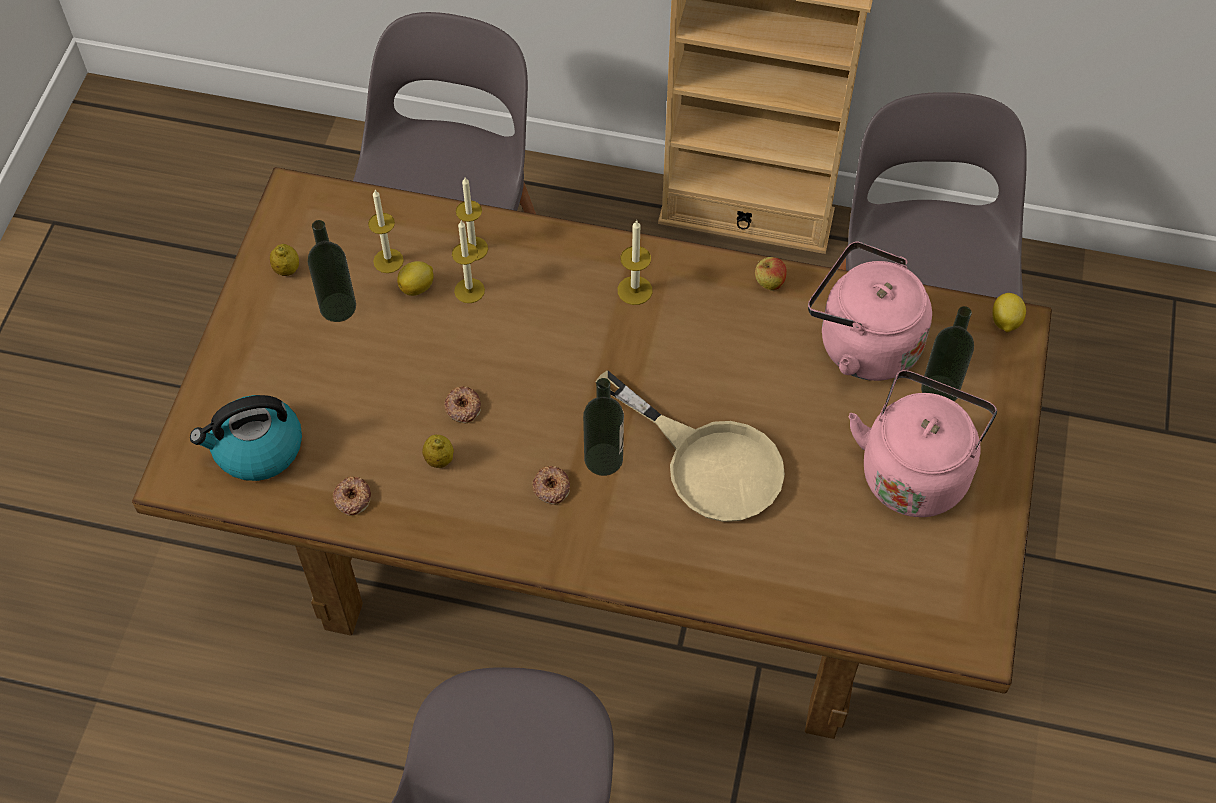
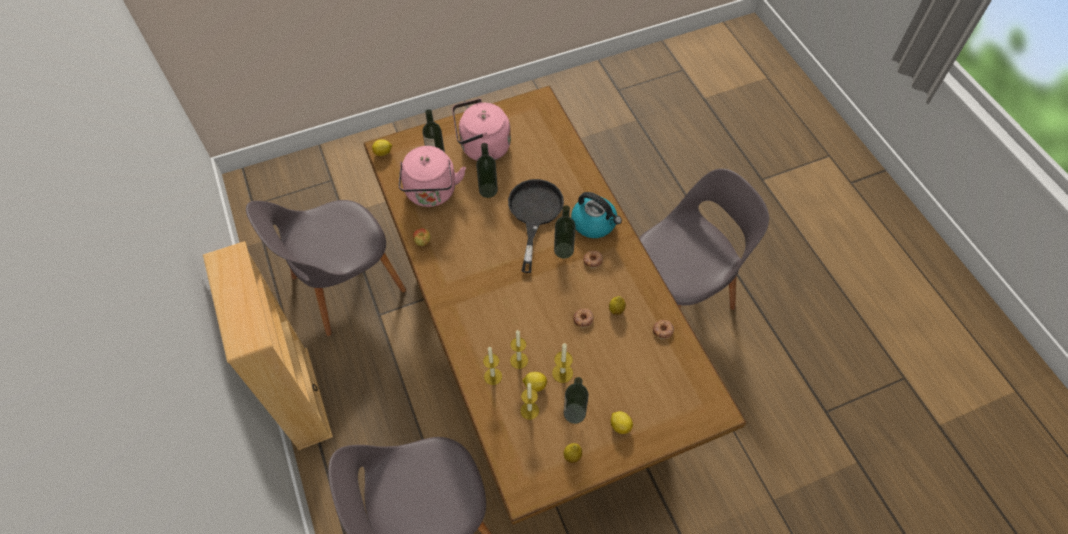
camera: 125 degrees left, 0 degrees up
kettle [190,395,302,481] -> kettle moved to [571,192,622,238]
beige frying pan [595,370,785,522] -> black frying pan [508,179,564,273]
candle [618,220,653,305] -> candle moved to [552,343,573,383]
none -> bottle [476,143,498,198]
none -> lemon [611,411,633,434]

